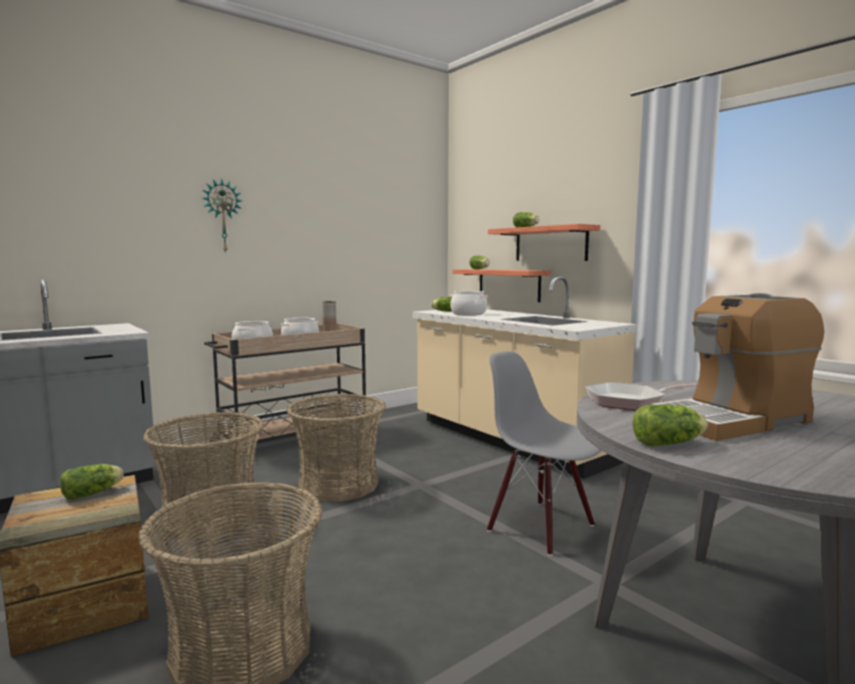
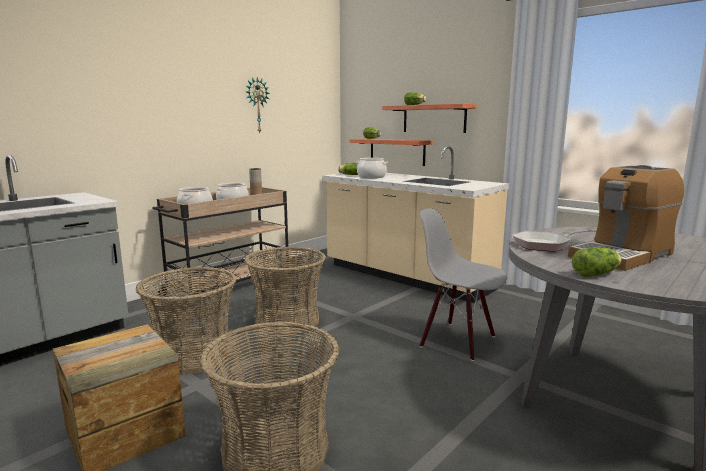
camera: 10 degrees left, 5 degrees up
lettuce [60,464,123,500] -> none
wall clock [202,179,242,254] -> wall clock moved to [246,77,270,133]

